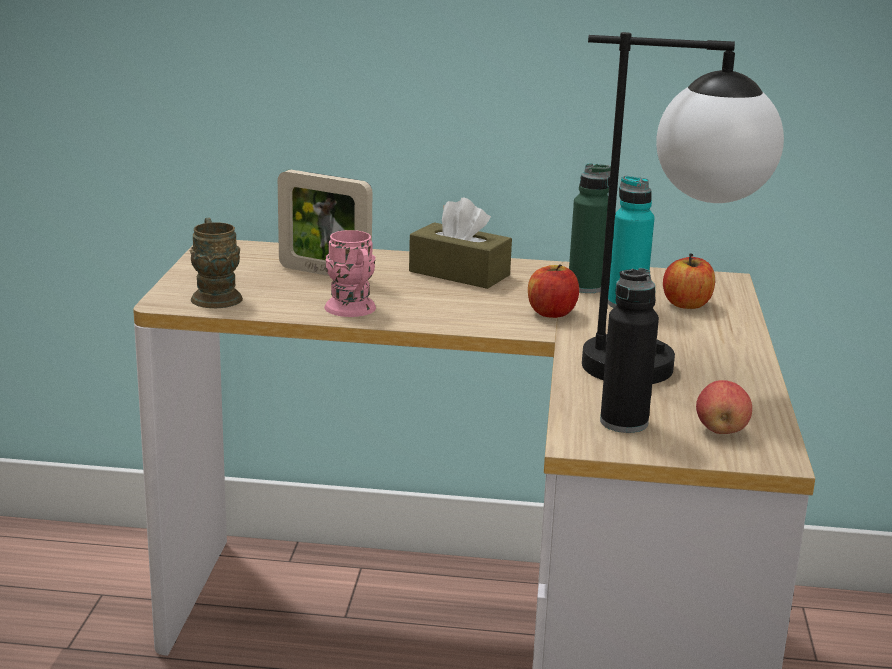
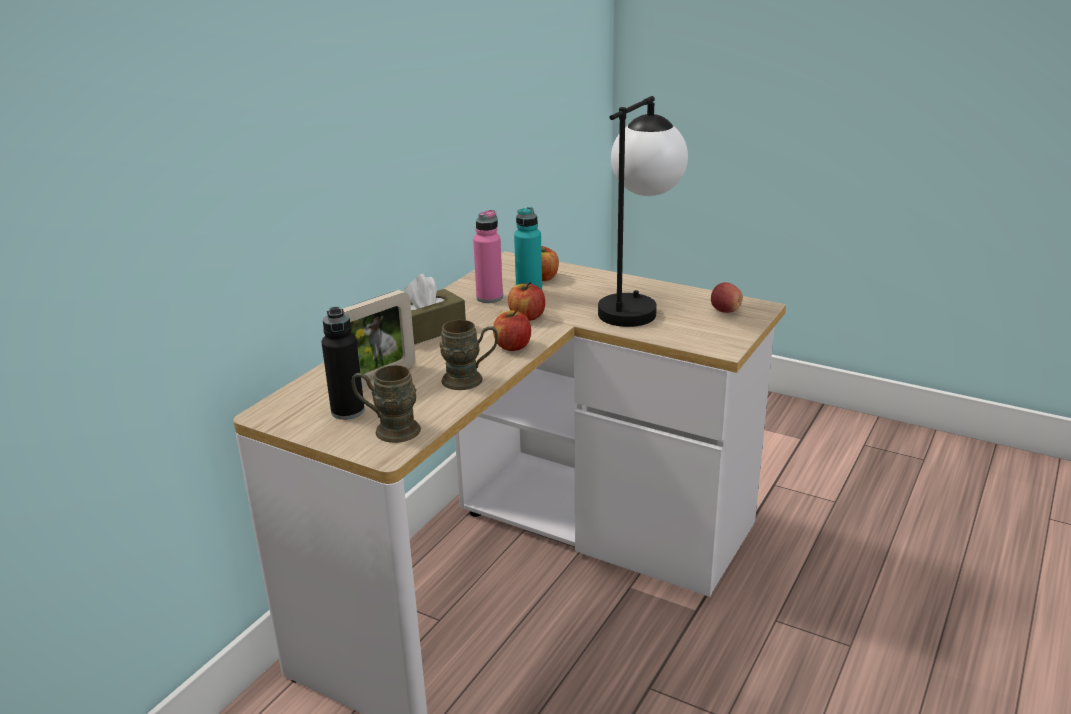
camera: 65 degrees left, 5 degrees up
pink mug [324,230,376,317] -> brown mug [439,320,498,390]
green bottle [569,163,611,293] -> pink bottle [473,210,503,303]
black bottle [600,268,659,433] -> black bottle moved to [321,307,365,420]
none -> apple [493,311,531,351]

